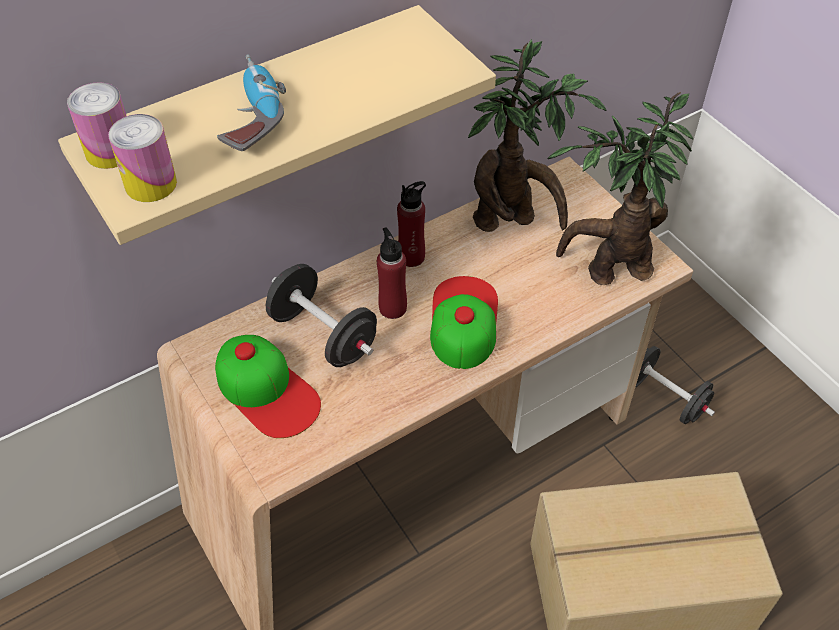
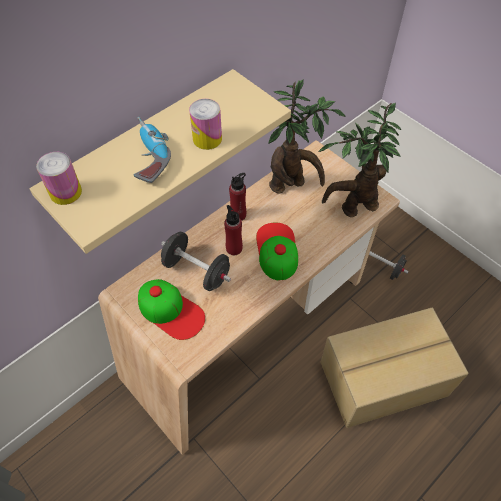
camera: 10 degrees left, 5 degrees up
can [108,114,177,202] -> can moved to [189,99,222,150]

